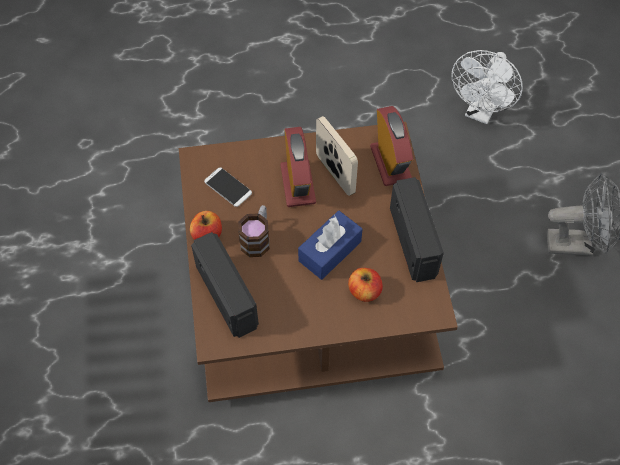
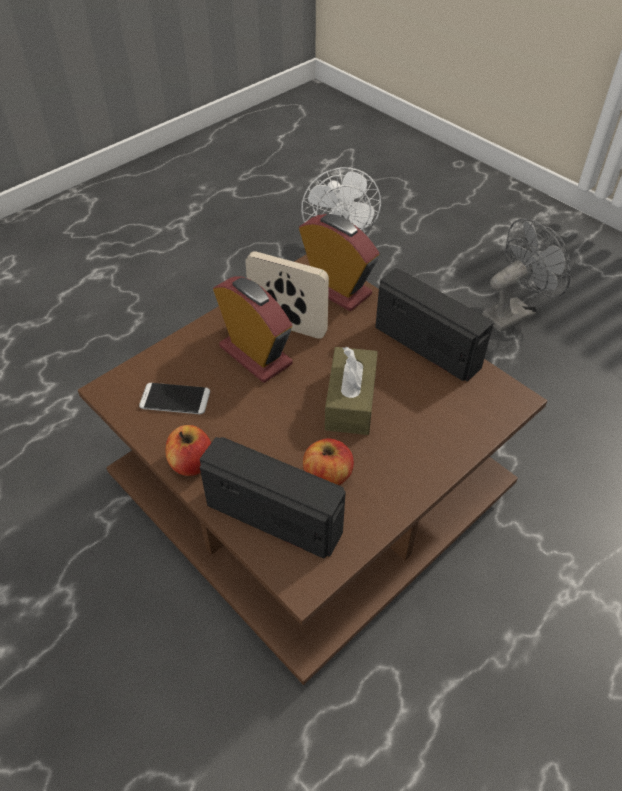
camera: 35 degrees left, 10 degrees down
mug [238,205,270,257] -> none
blue tissue box [298,210,362,280] -> brown tissue box [325,347,378,435]
apple [348,268,383,302] -> apple moved to [303,438,354,485]

